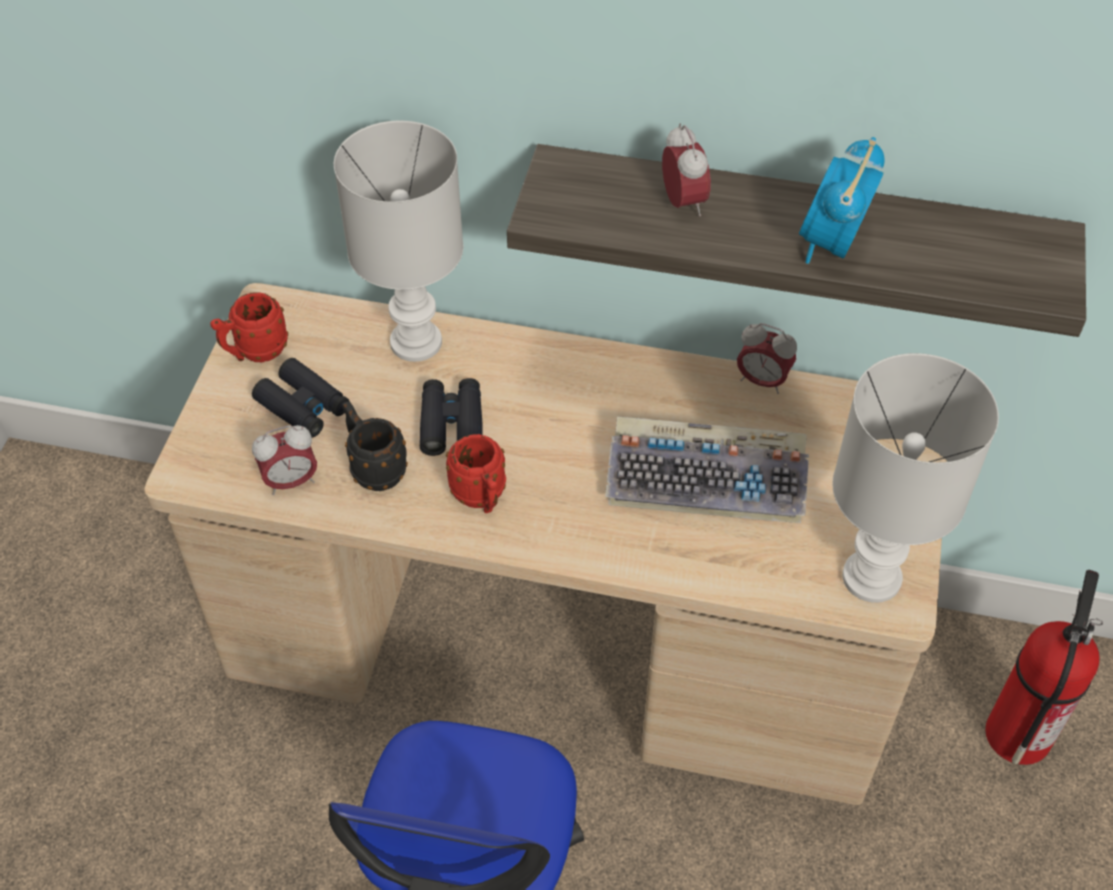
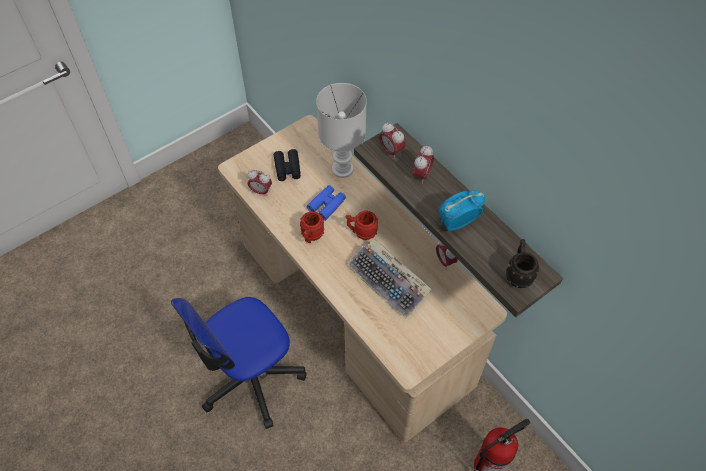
camera: 40 degrees right, 5 degrees up
red mug [210,292,288,362] -> red mug moved to [346,211,378,240]
black mug [342,402,408,491] -> black mug moved to [506,239,540,288]
black binoculars [420,378,483,456] -> blue binoculars [307,185,346,221]
white table lamp [833,353,999,603] -> none
none -> alarm clock [379,122,405,159]

